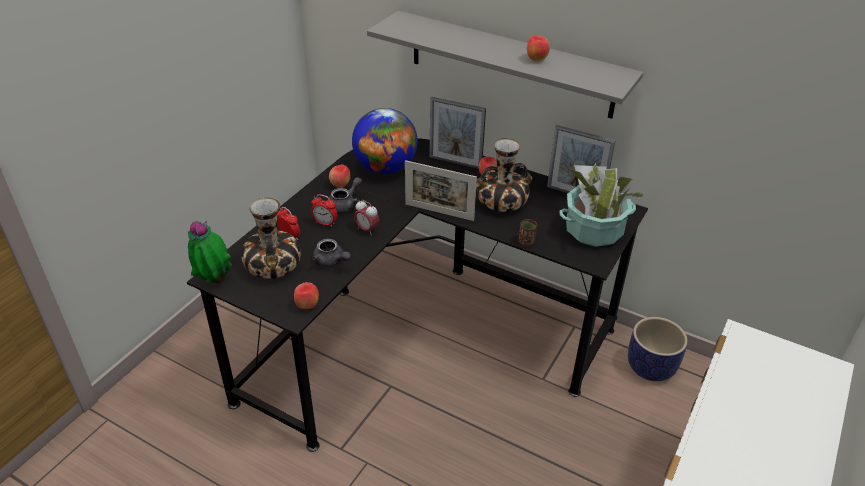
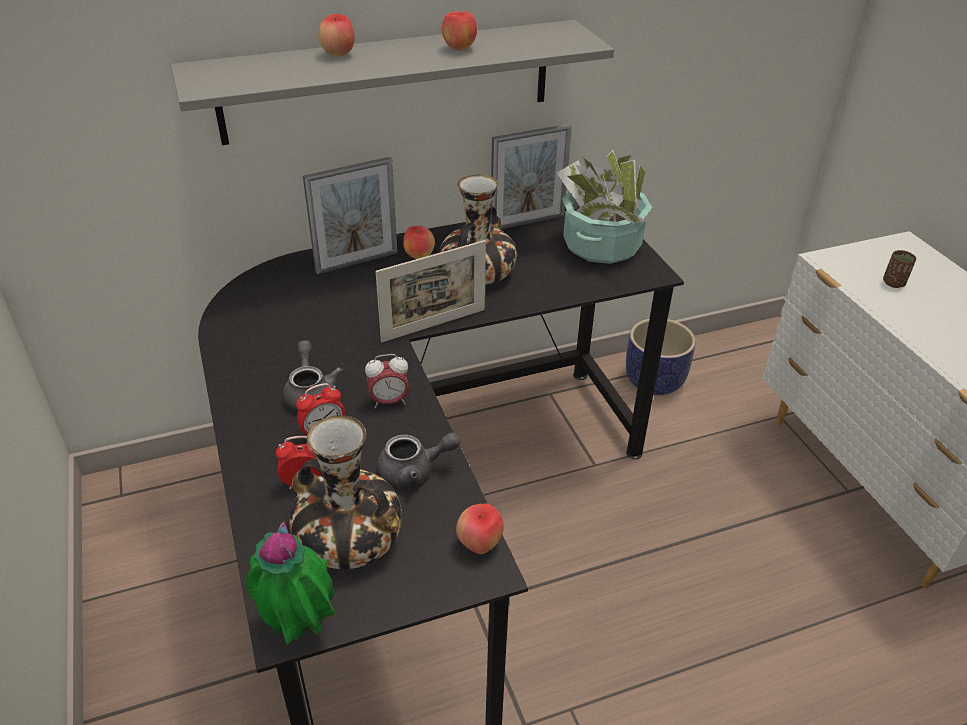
camera: 50 degrees left, 0 degrees up
apple [329,165,351,188] -> apple moved to [318,14,355,56]
globe [352,108,418,174] -> none
brown cup [519,219,537,247] -> brown cup moved to [883,250,916,288]

